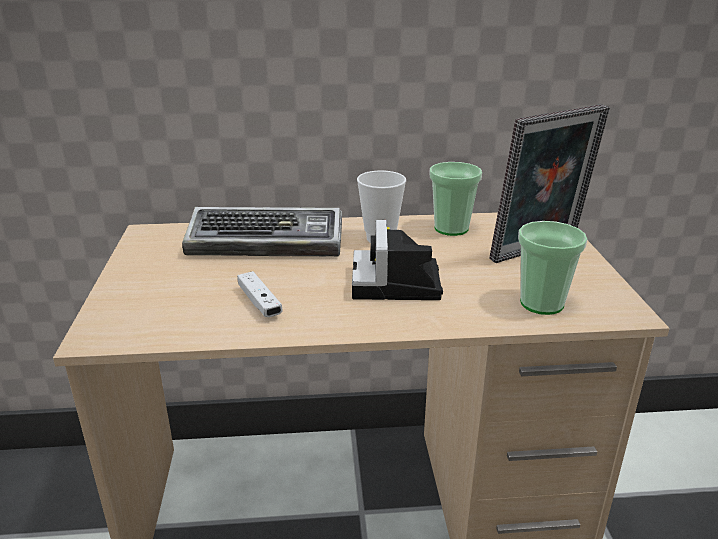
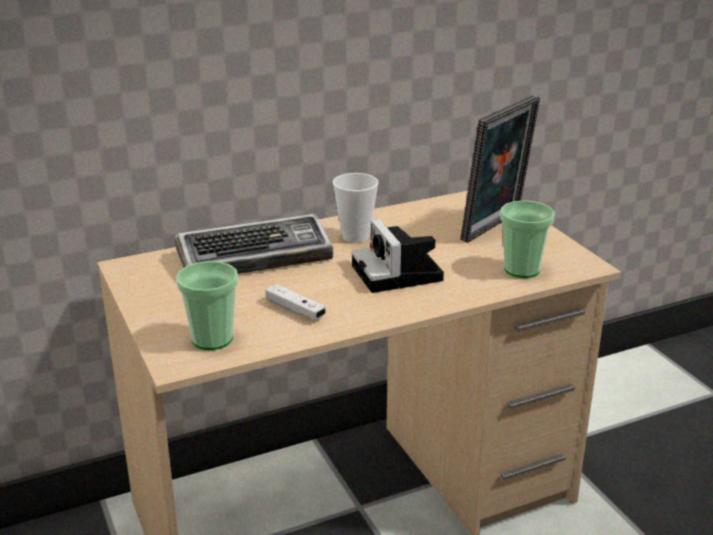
camera: 20 degrees left, 0 degrees up
cup [430,162,482,236] -> cup moved to [176,261,238,350]

